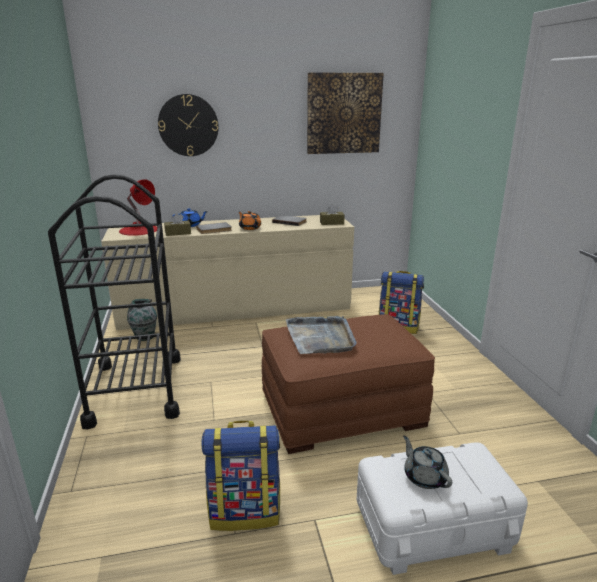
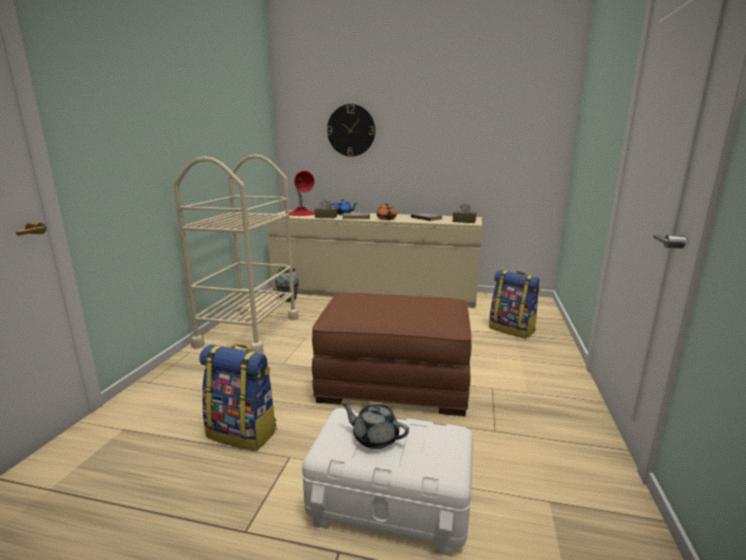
camera: 25 degrees right, 5 degrees down
black cart [48,174,181,429] -> beige cart [173,154,299,354]
grey tray [286,316,357,354] -> none
picture [307,72,384,154] -> none
grey teapot [403,435,452,489] -> grey teapot turned 60 degrees counterclockwise [342,404,409,449]

